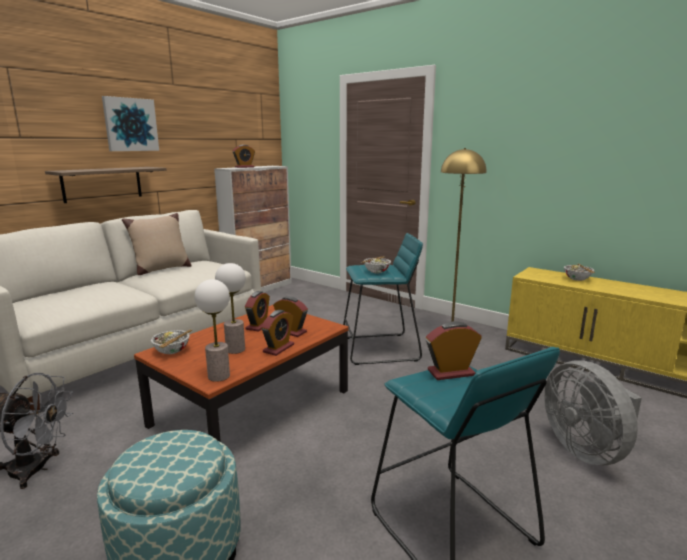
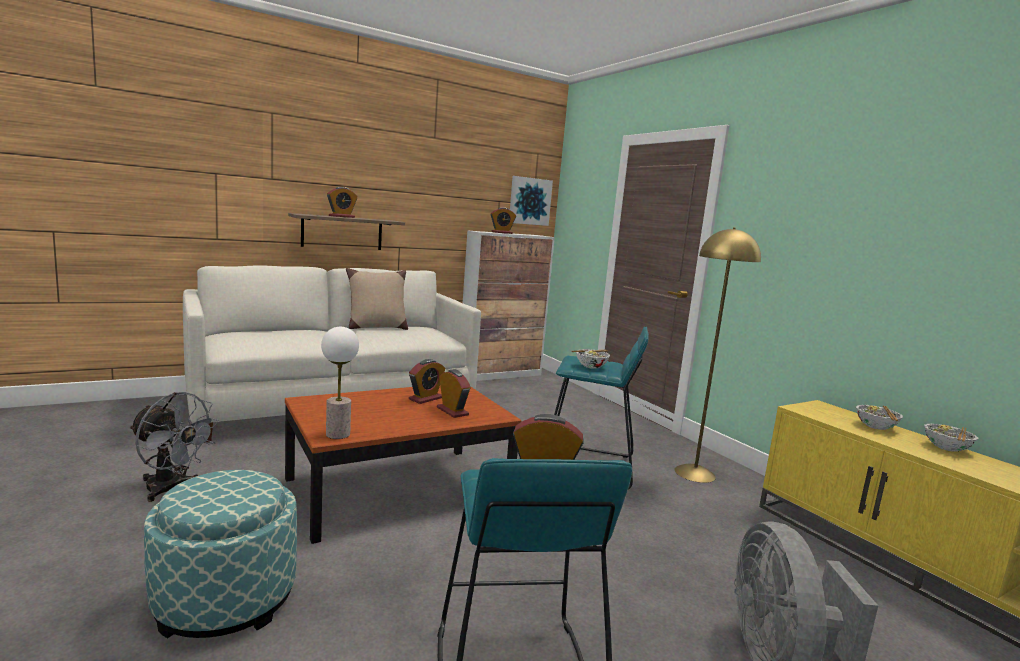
camera: 20 degrees right, 5 degrees down
picture [102,96,159,151] -> picture moved to [510,176,553,226]
bowl [151,330,192,354] -> bowl moved to [924,424,979,452]
table lamp [215,263,246,354] -> none
alarm clock [261,310,294,356] -> alarm clock moved to [327,187,357,218]

